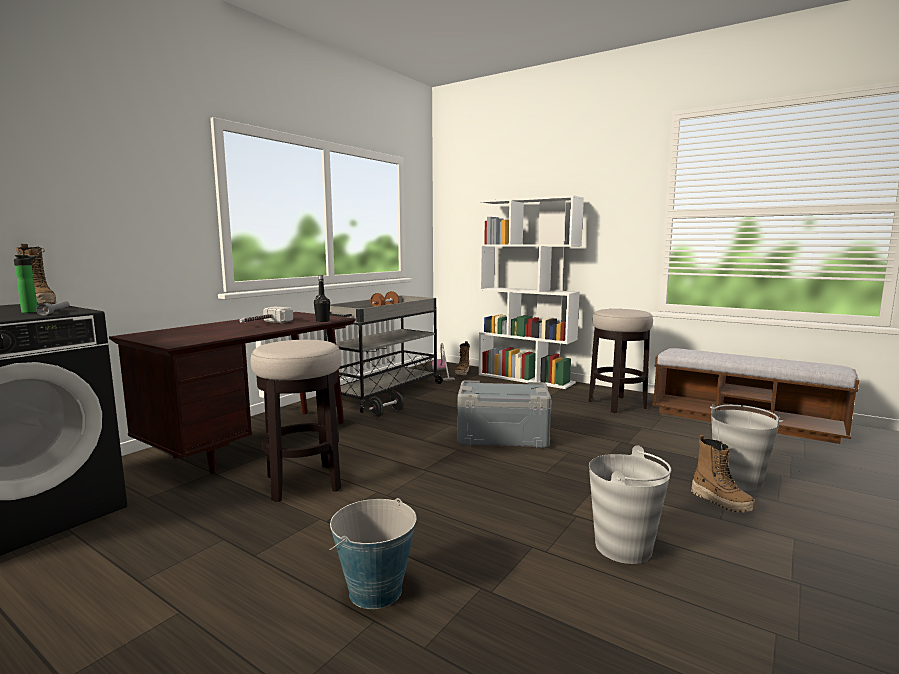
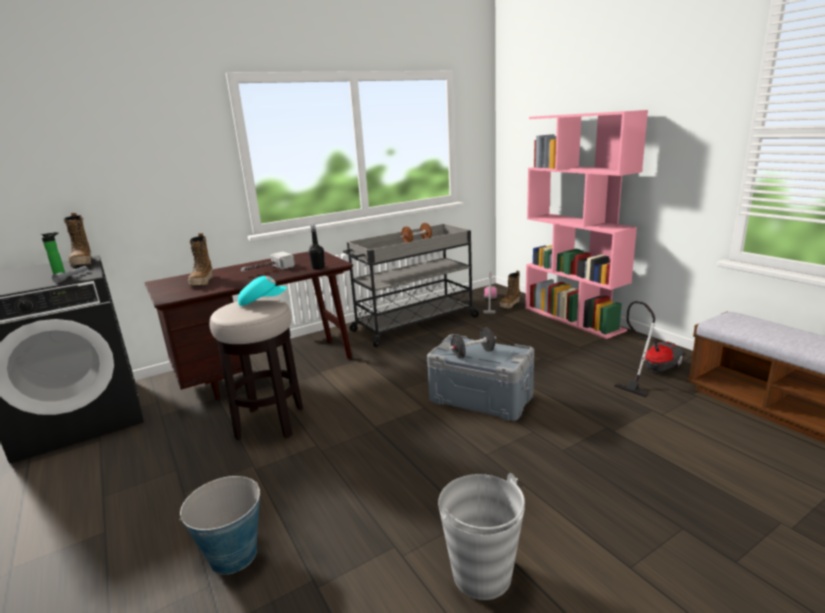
camera: 25 degrees right, 10 degrees up
black dumbbell [369,392,404,417] -> black dumbbell moved to [449,327,496,359]
white bookcase [479,195,584,389] -> pink bookcase [525,110,648,339]
stool [588,309,653,413] -> vacuum cleaner [614,301,686,397]
boot [691,435,755,513] -> boot moved to [188,233,213,286]
grey bucket [710,404,784,491] -> none
none -> turquoise cap [238,276,287,306]

